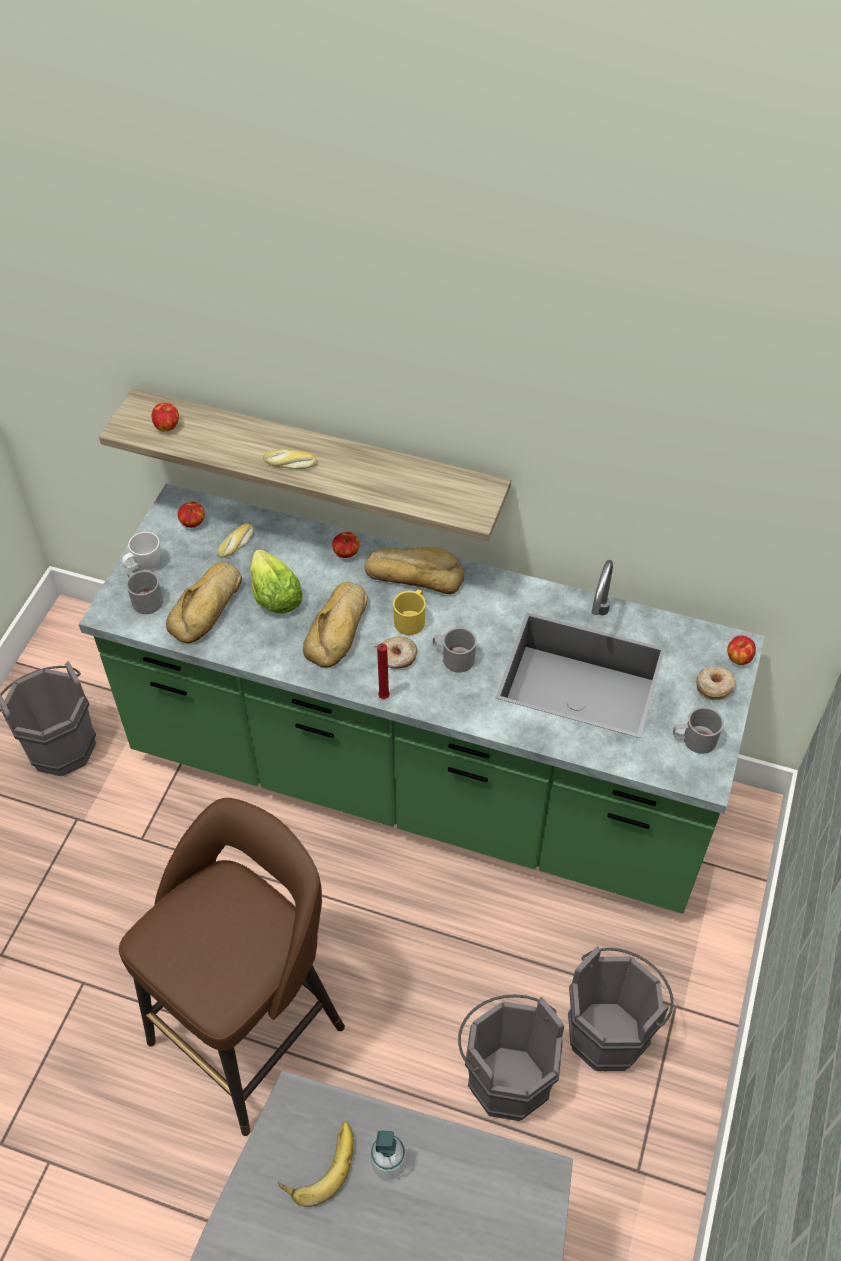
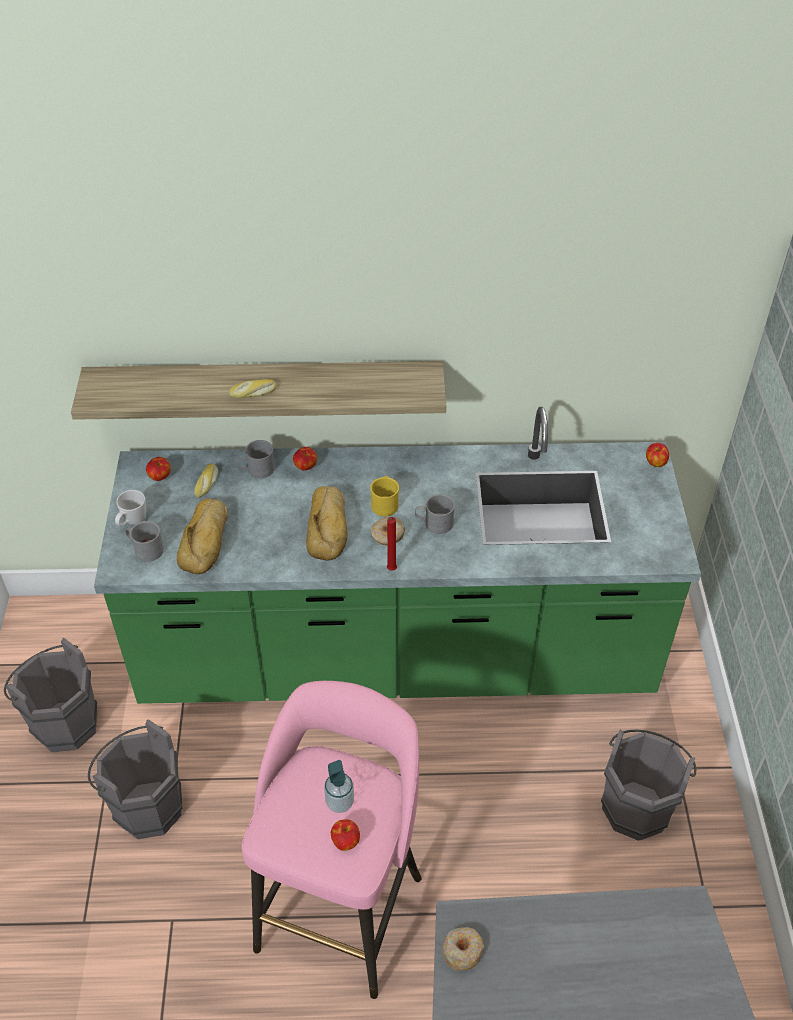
camera: 20 degrees left, 5 degrees down
brown stool [119,798,345,1136] -> pink stool [241,681,421,999]
apple [152,403,179,431] -> apple moved to [331,819,360,851]
lettuce [250,549,303,614] -> none
banana [278,1122,354,1207] -> none
bread [364,547,464,594] -> none
soap dispenser [370,1131,406,1180] -> soap dispenser moved to [324,760,354,813]
grey bucket [458,994,564,1121] -> grey bucket moved to [88,719,183,839]
grey mug [673,707,724,754] -> grey mug moved to [237,440,275,478]
donut [696,667,735,700] -> donut moved to [443,927,484,970]

